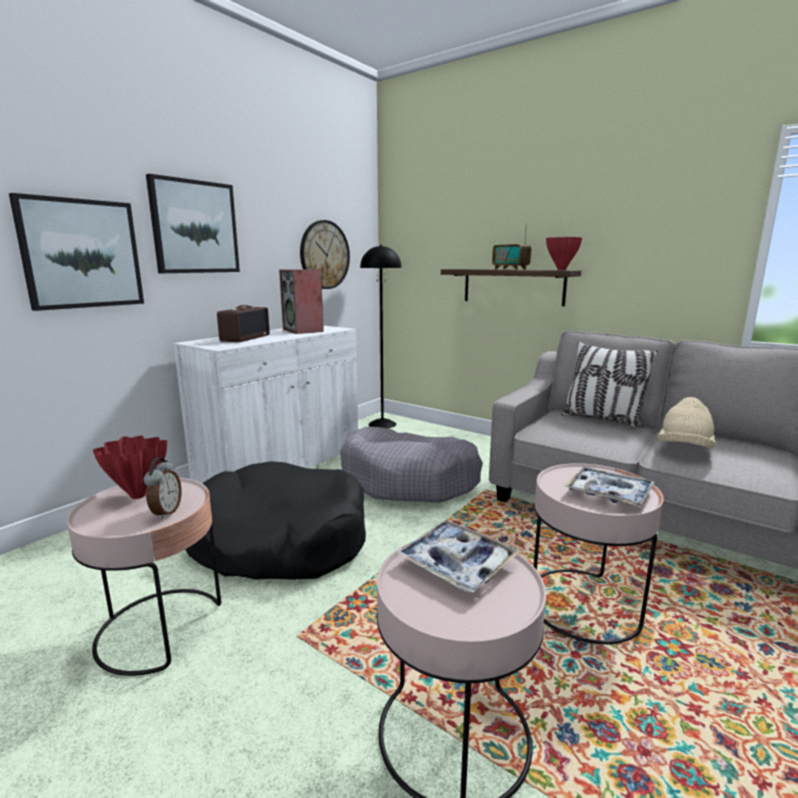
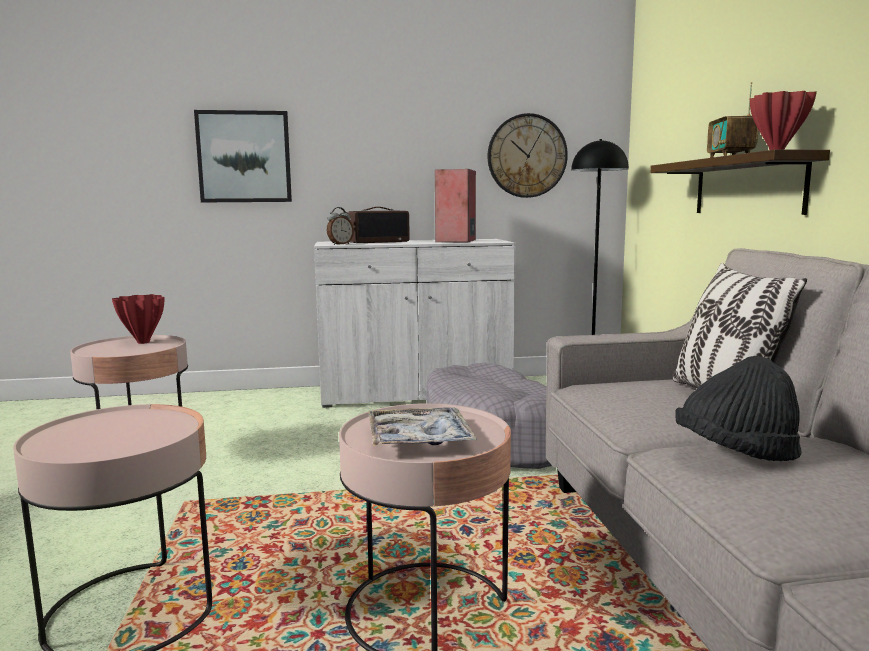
camera: 45 degrees right, 5 degrees down
alarm clock [144,458,182,519] -> alarm clock moved to [327,207,354,245]
picture [146,174,240,273] -> none
black dog bed [185,461,366,580] -> none
tray [396,521,521,593] -> none
beige hat [657,397,717,449] -> black hat [675,356,802,461]

